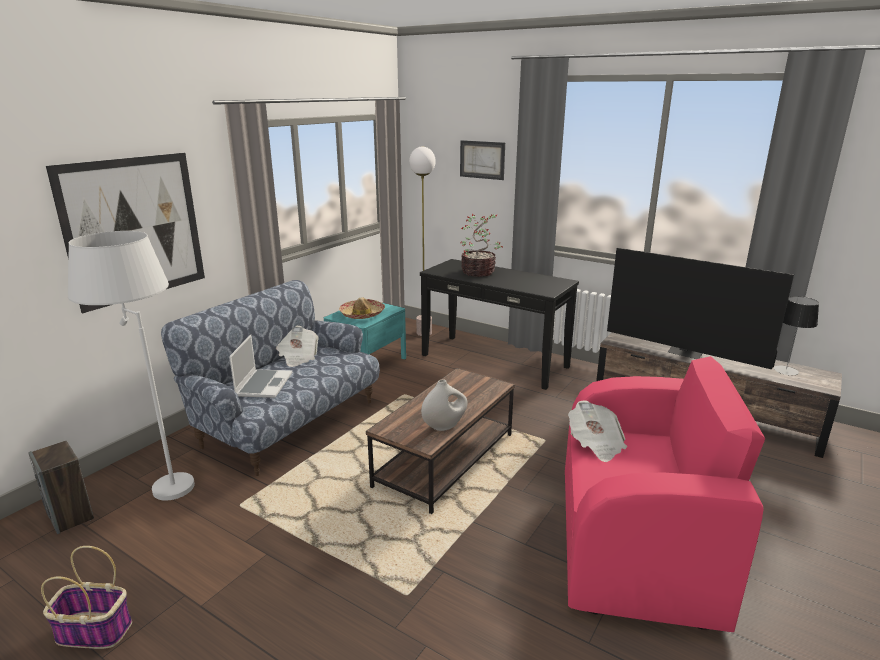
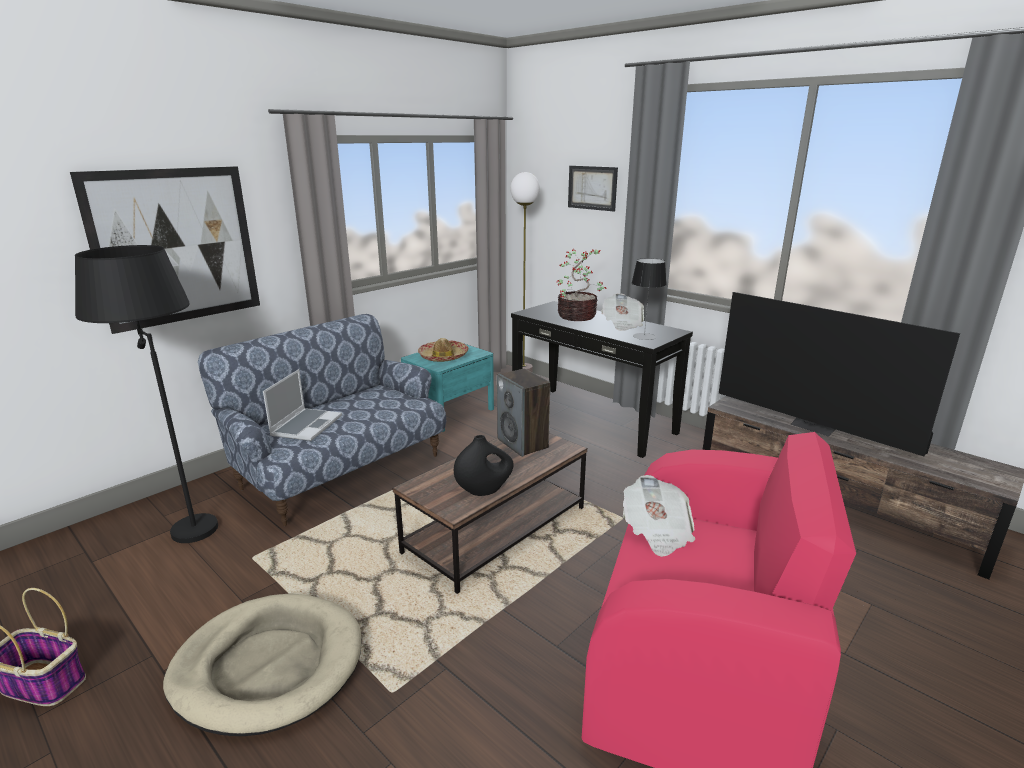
camera: 10 degrees right, 0 degrees up
speaker [28,441,94,534] -> speaker moved to [497,368,550,457]
white floor lamp [68,231,195,501] -> black floor lamp [75,245,218,543]
newspaper [276,326,318,367] -> newspaper moved to [601,293,644,331]
white vase [421,380,468,431] -> black vase [454,435,514,496]
table lamp [774,296,819,375] -> table lamp moved to [632,258,667,340]
none -> beige dog bed [163,593,361,736]

